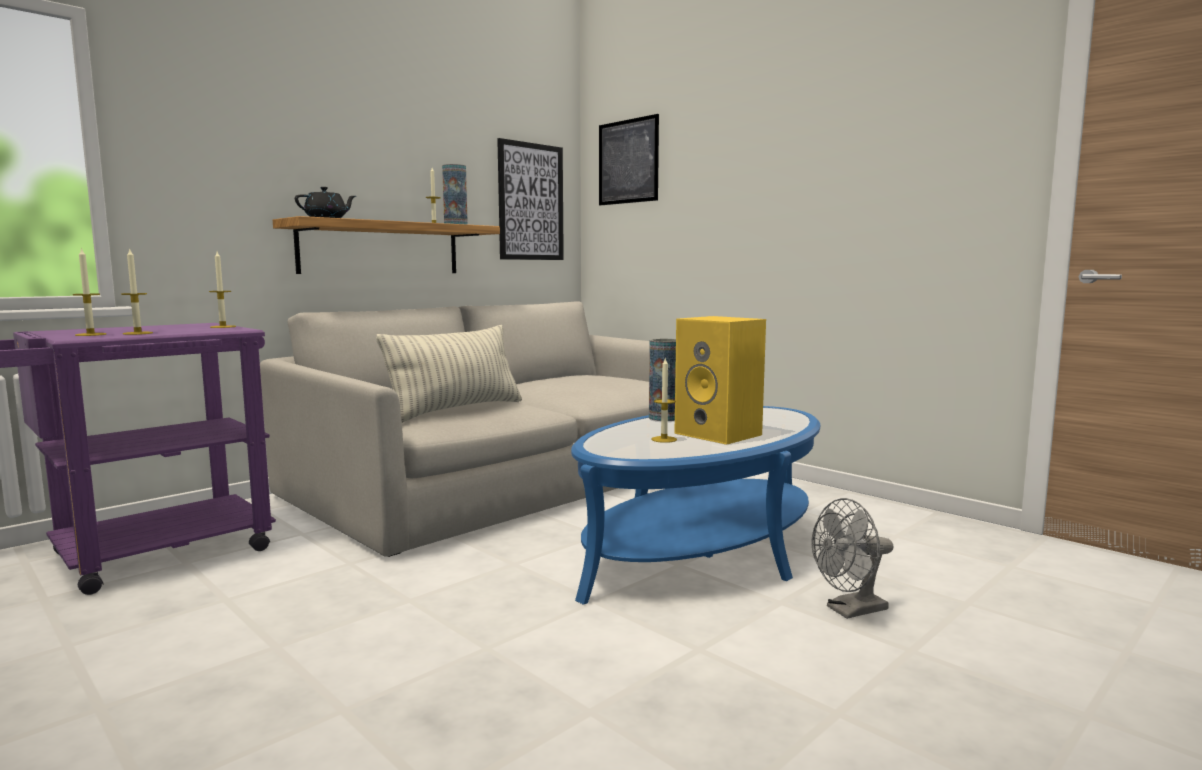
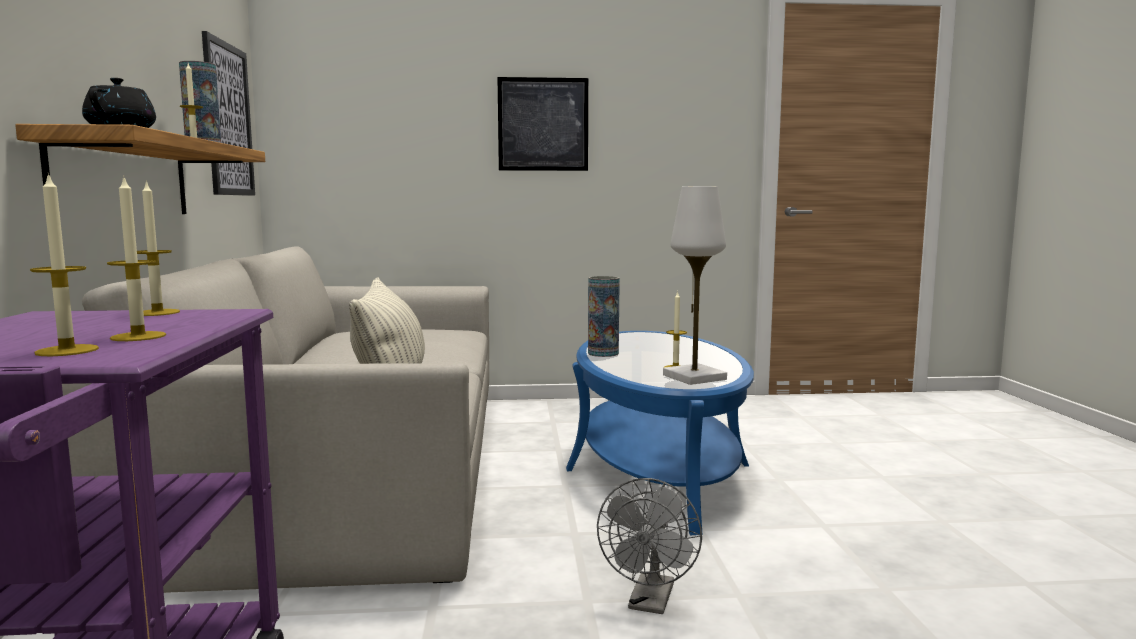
camera: 50 degrees left, 0 degrees up
picture [599,114,659,205] -> picture moved to [498,77,588,171]
yellow speaker [674,316,766,445] -> none
grey fan [811,498,894,619] -> grey fan moved to [597,478,702,614]
none -> white table lamp [663,186,727,385]

